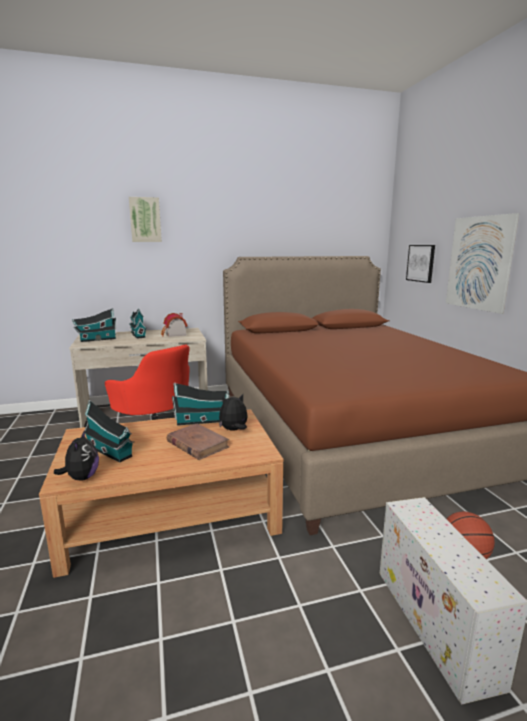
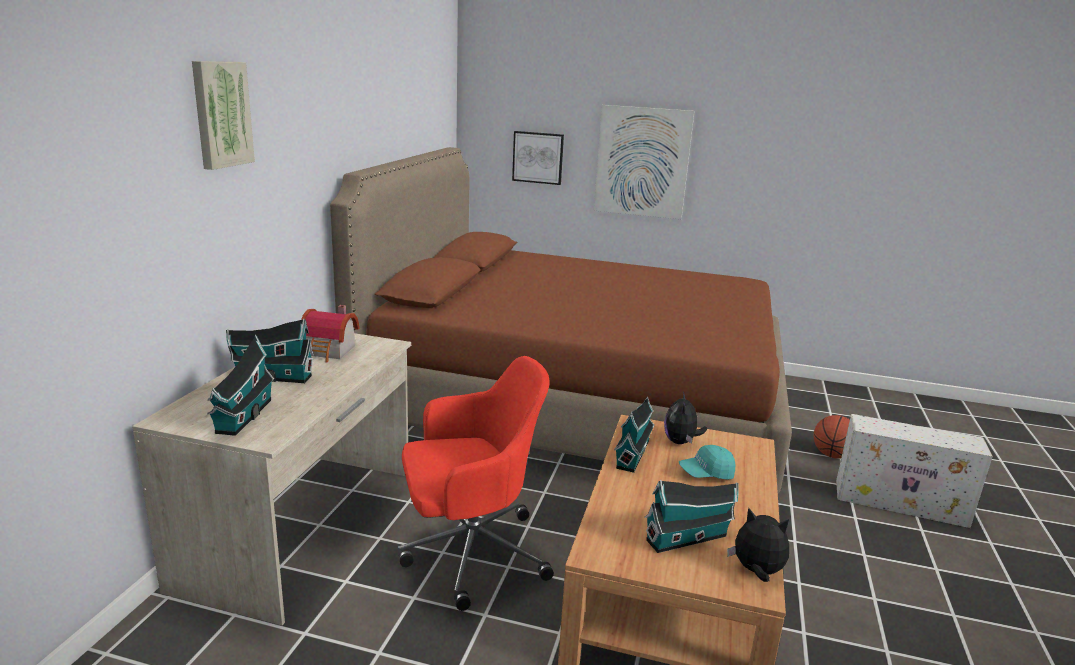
camera: 60 degrees left, 5 degrees up
brown book [167,423,229,460] -> turquoise cap [679,445,735,479]

